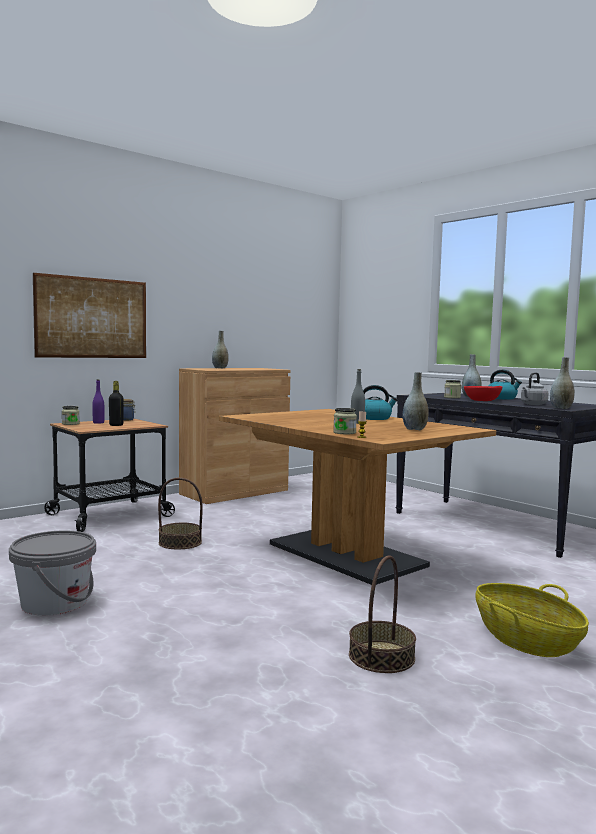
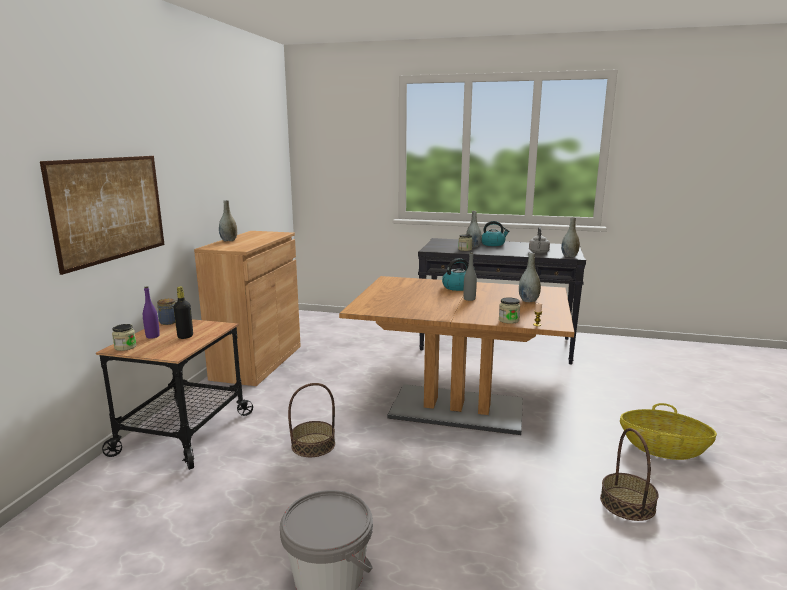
camera: 35 degrees left, 10 degrees up
red bowl [464,386,502,401] -> none

